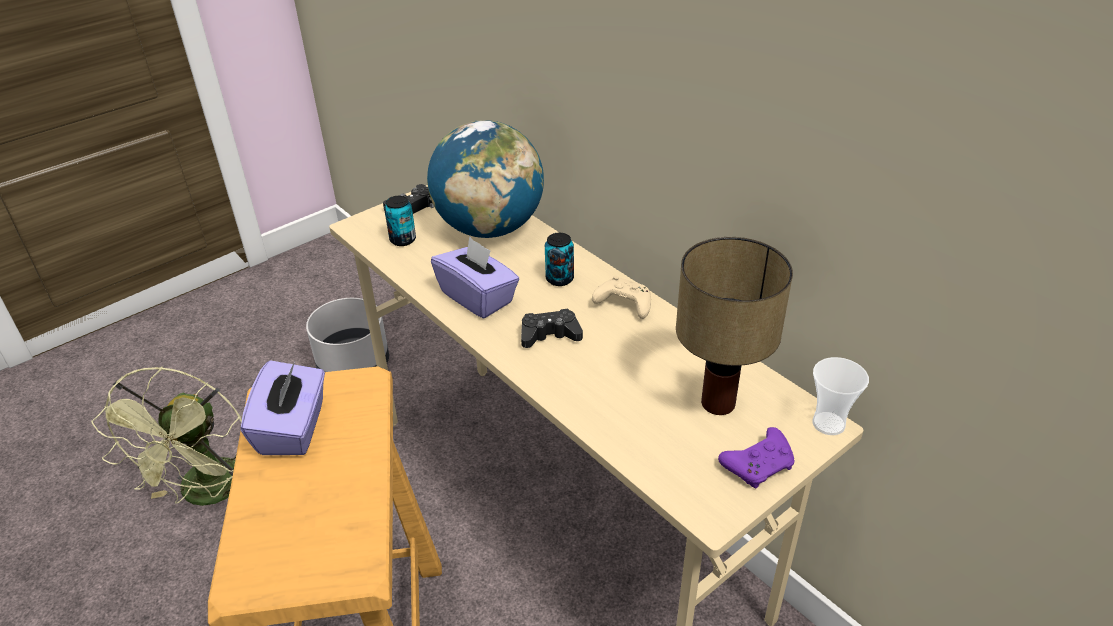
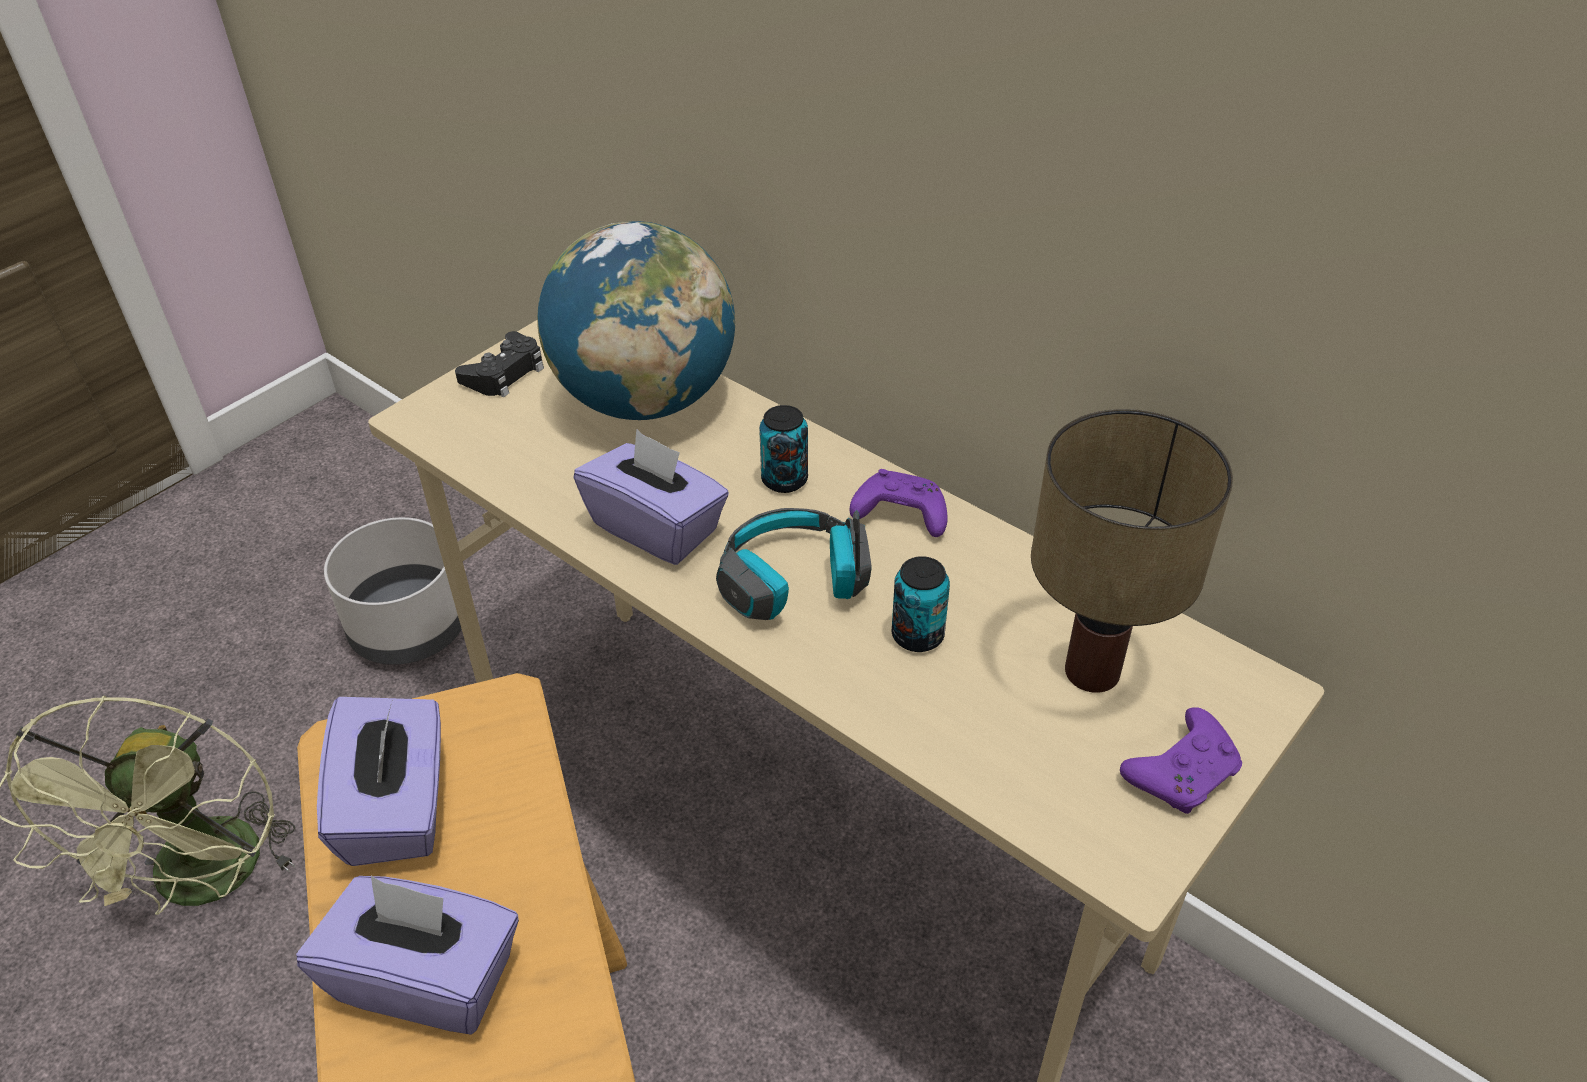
camera: 10 degrees left, 5 degrees up
can [384,196,416,246] -> can moved to [892,556,950,652]
black game controller [521,309,583,348] -> headphones [716,508,872,620]
beige game controller [592,276,651,319] -> purple game controller [850,469,948,537]
cup [812,357,869,435] -> none
none -> purple tissue box [296,876,519,1035]

